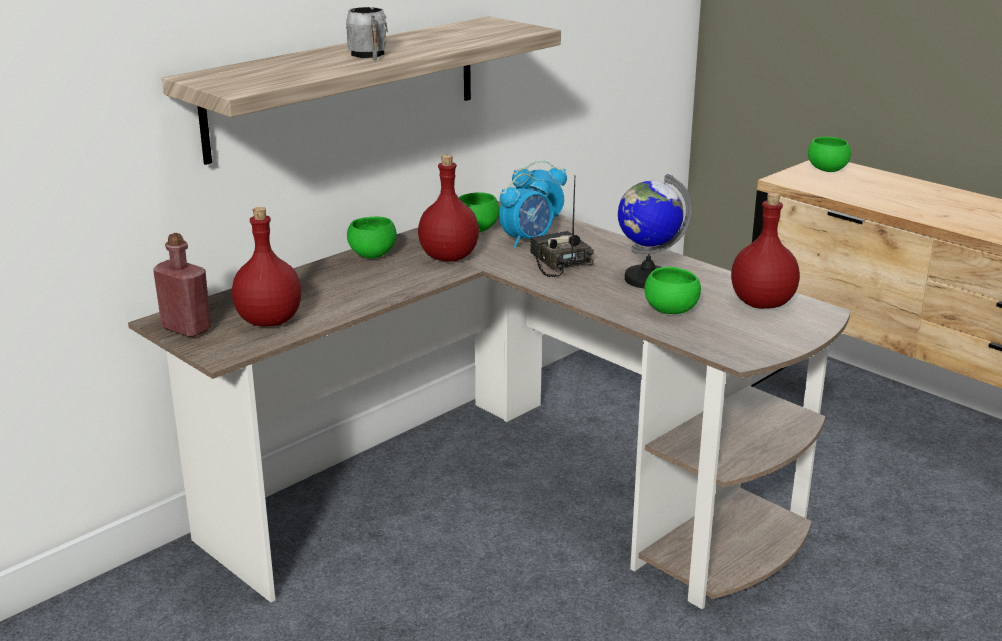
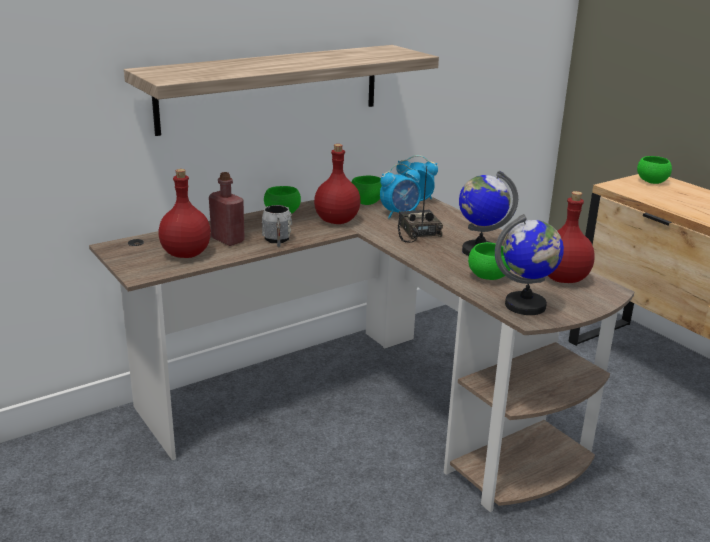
camera: 10 degrees right, 0 degrees up
red bottle [153,233,211,338] -> red bottle moved to [209,172,245,246]
grey mug [346,7,388,61] -> grey mug moved to [262,205,292,247]
none -> globe [495,214,564,315]

